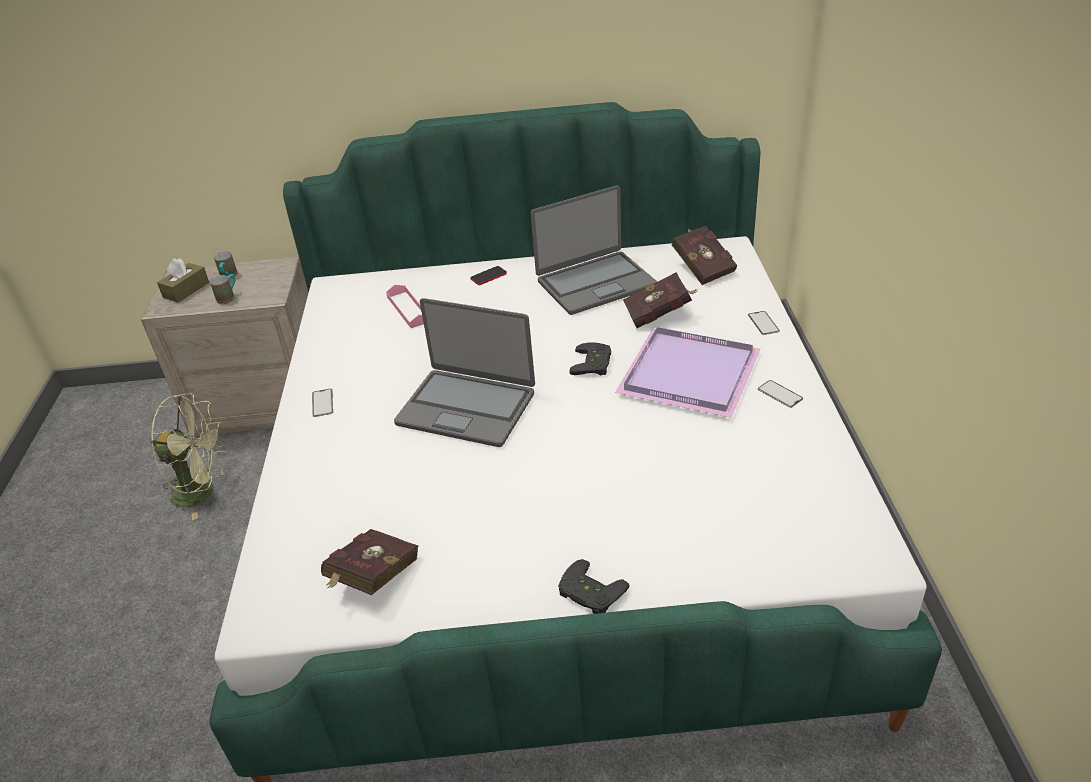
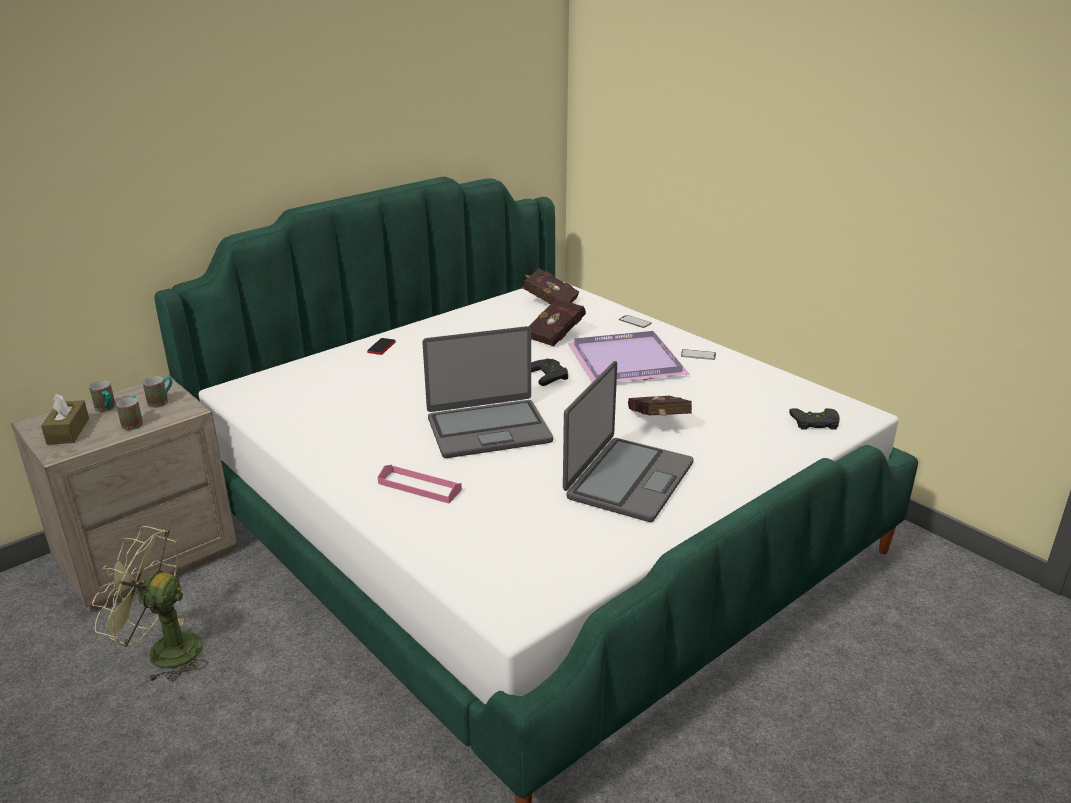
camera: 40 degrees left, 10 degrees down
green fan [150,393,228,520] -> green fan turned 135 degrees counterclockwise [92,526,208,682]
phone [312,389,333,417] -> none
red book [321,529,418,595] -> red book moved to [628,396,692,416]
pink tray [386,285,424,328] -> pink tray moved to [378,465,462,504]
laptop [531,185,657,315] -> laptop moved to [563,361,694,522]
black game controller [558,559,629,614] -> black game controller moved to [789,408,840,430]
none -> mug [143,376,172,408]

